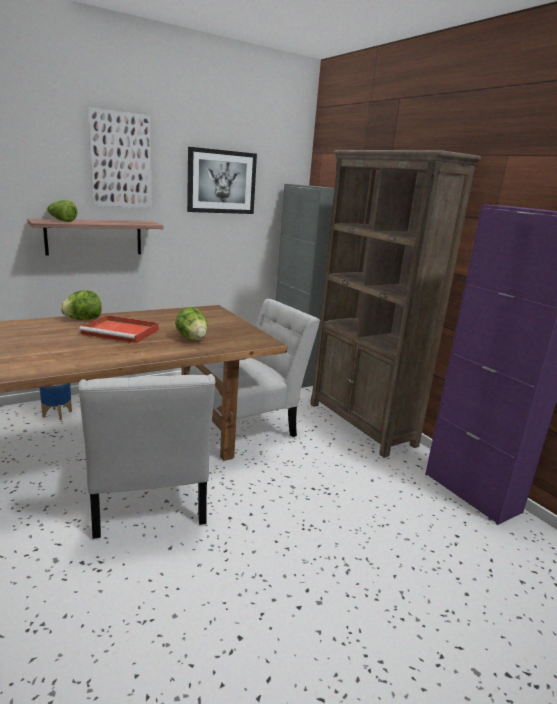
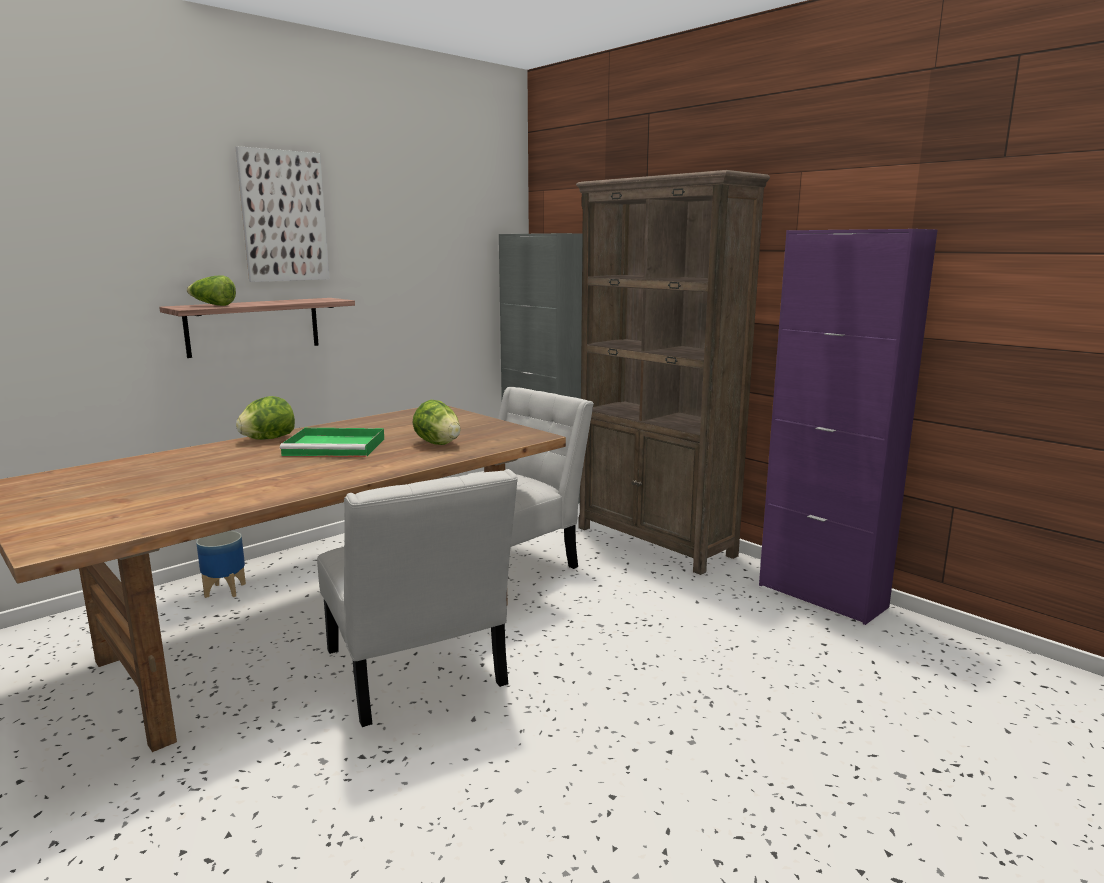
camera: 10 degrees left, 5 degrees down
red tray [79,315,159,344] -> green tray [280,428,384,457]
picture [187,147,257,214] -> none

